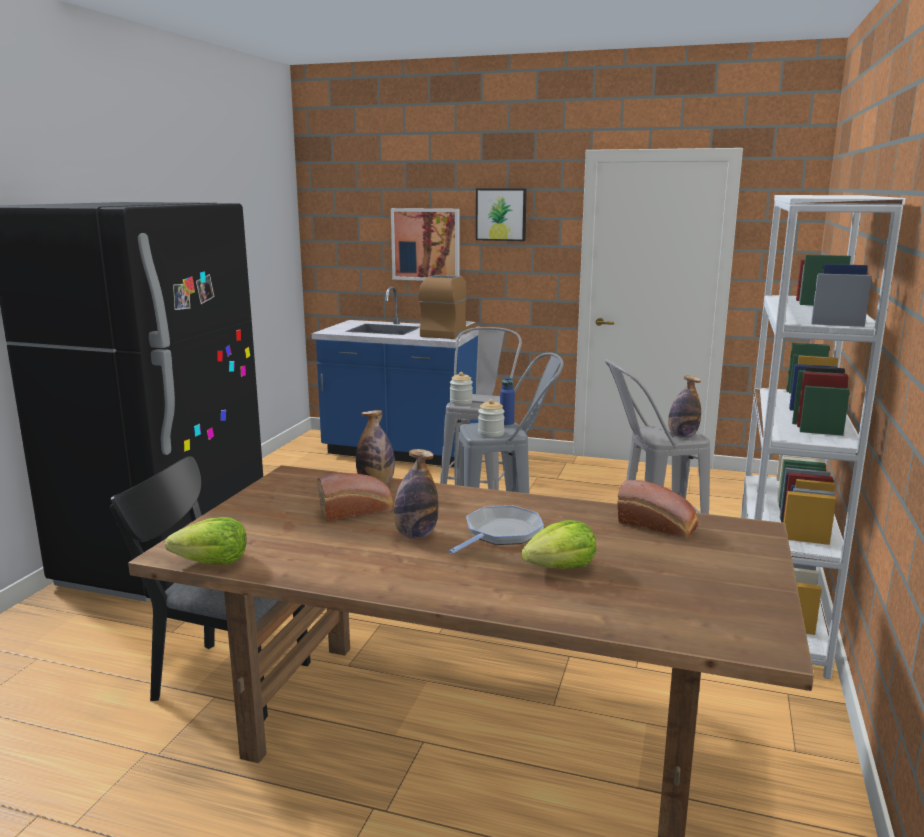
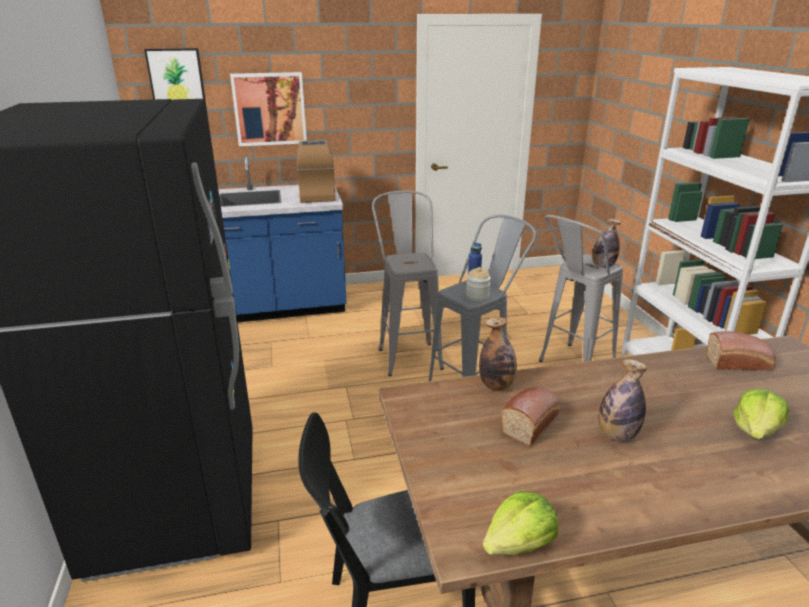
camera: 30 degrees left, 10 degrees up
frying pan [448,506,544,554] -> none
jar [450,372,473,405] -> none
picture [476,189,527,241] -> picture moved to [144,48,206,101]

